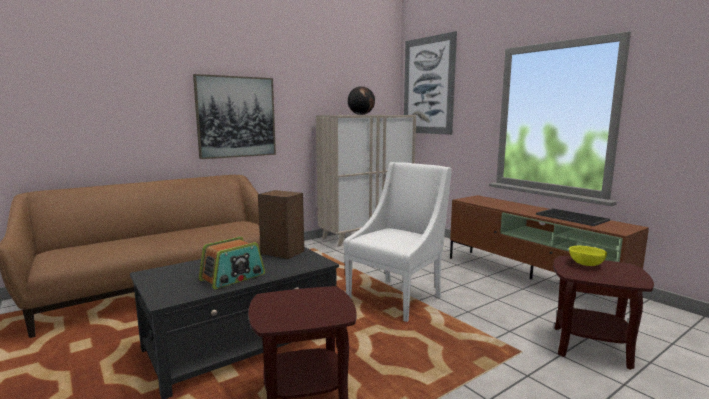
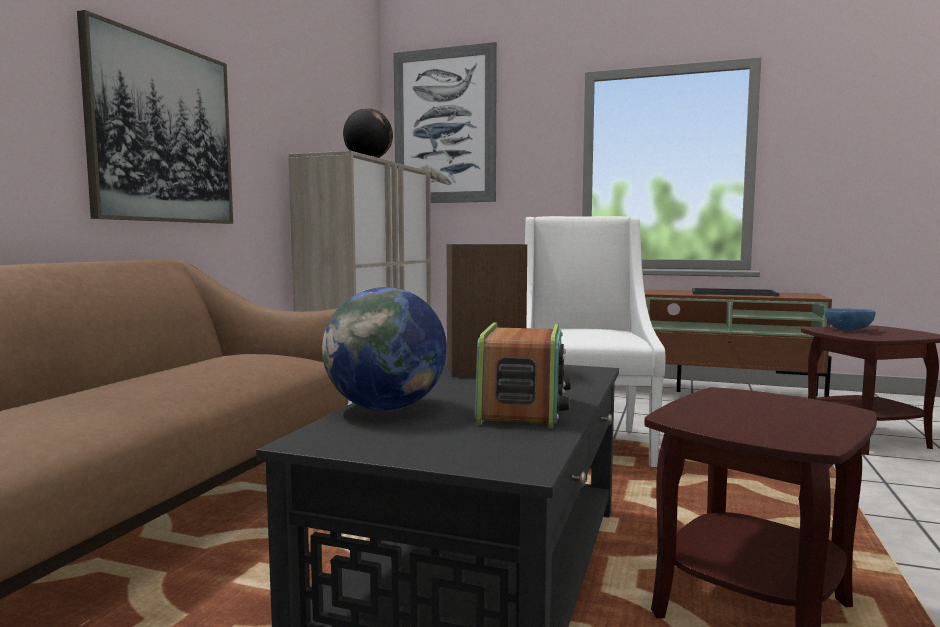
camera: 35 degrees left, 5 degrees down
yellow bowl [569,246,607,266] -> blue bowl [824,308,876,331]
none -> globe [322,287,447,411]

